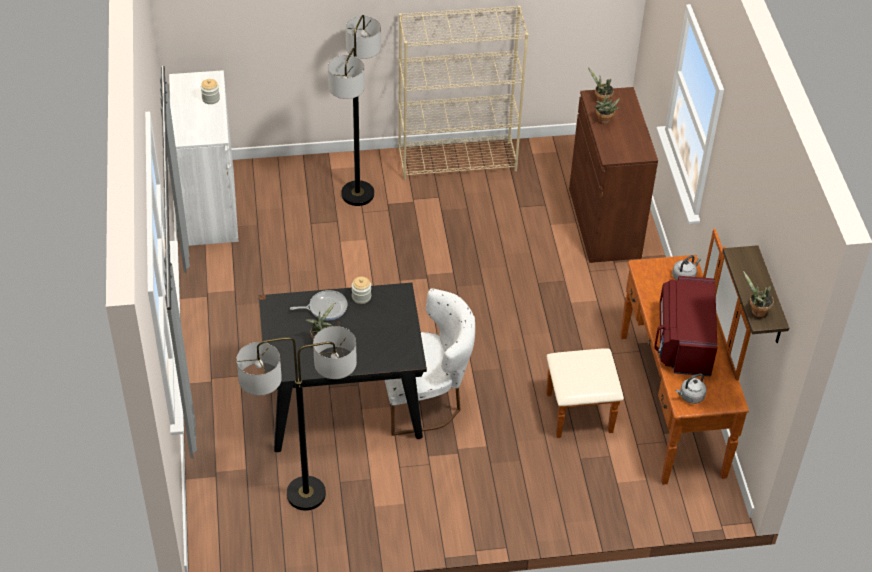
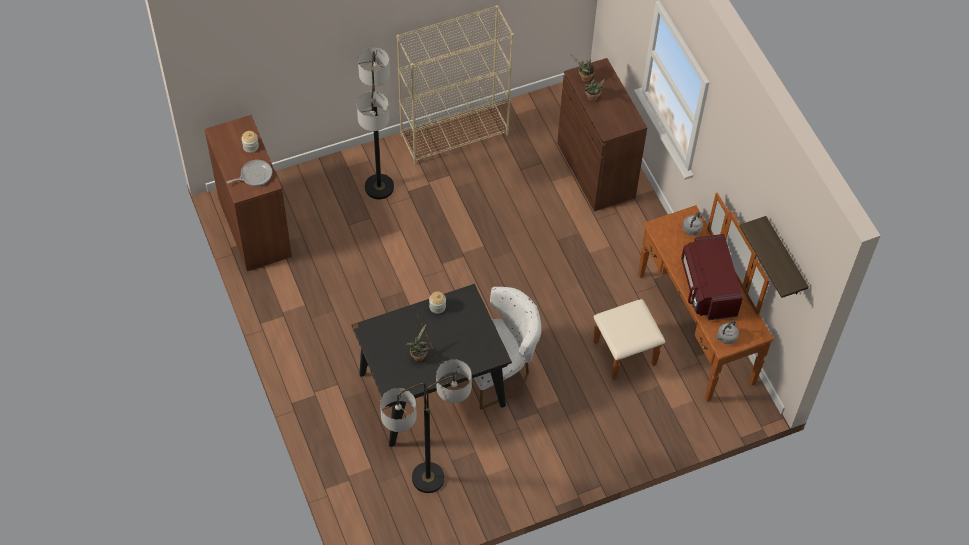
camera: 15 degrees left, 10 degrees up
white cabinet [169,70,239,246] -> brown cabinet [205,115,292,271]
frying pan [290,290,348,320] -> frying pan moved to [226,160,272,186]
potted plant [743,271,774,317] -> none

